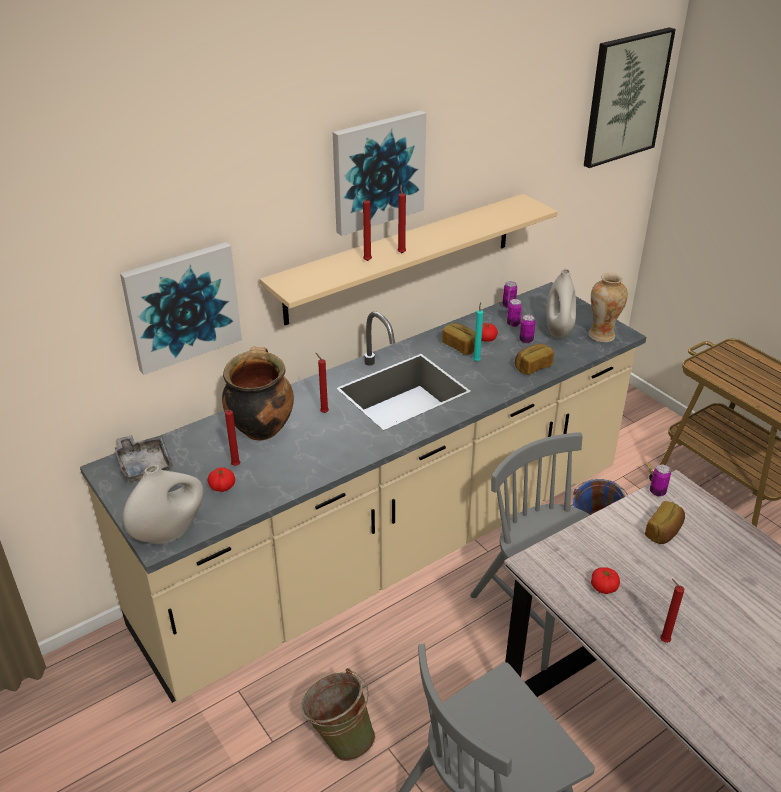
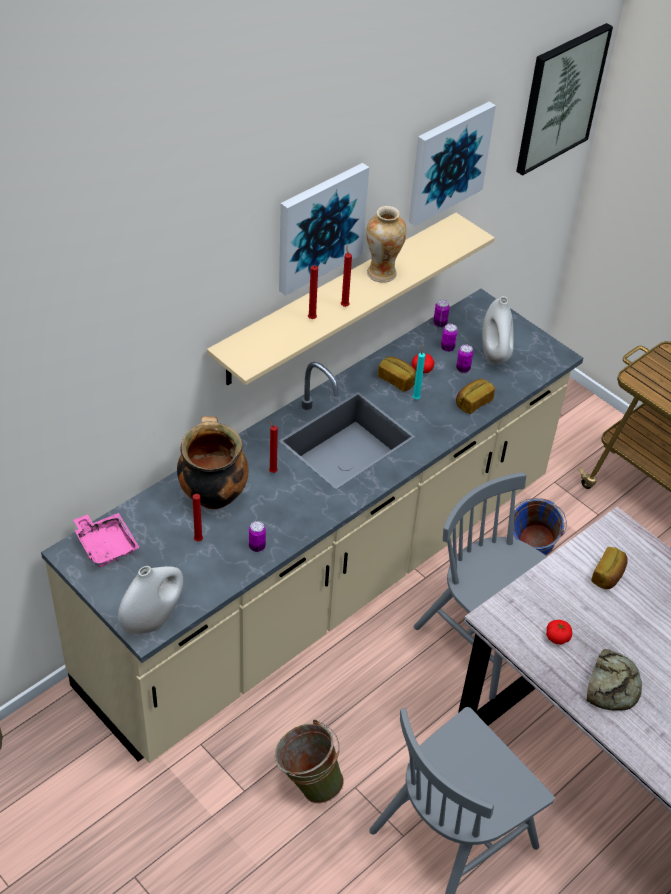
camera: 10 degrees left, 10 degrees up
grey tray [115,435,173,482] -> pink tray [73,513,140,567]
picture [120,242,242,375] -> picture moved to [409,102,496,226]
tomato [208,467,235,492] -> none
vase [588,272,628,342] -> vase moved to [366,206,407,283]
can [650,465,671,496] -> can moved to [249,521,266,552]
red candle [660,579,684,643] -> bread [586,649,642,711]

